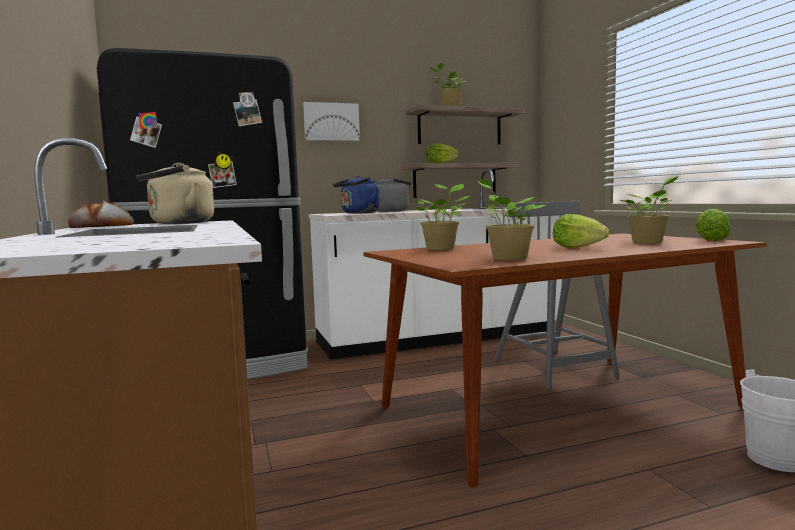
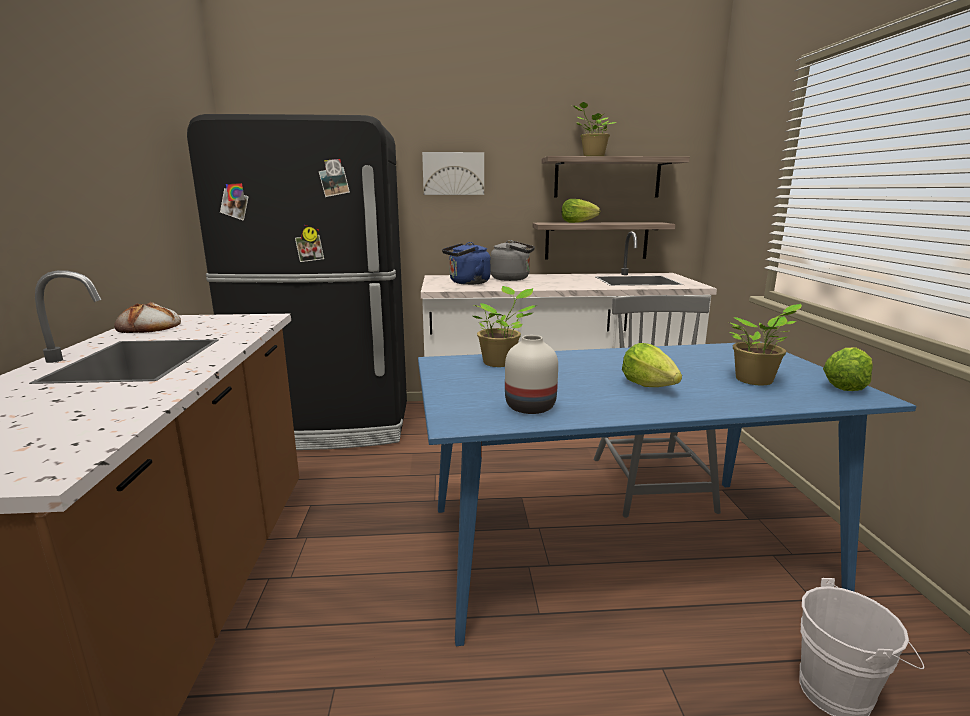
camera: 15 degrees right, 10 degrees up
beige kettle [136,163,214,224] -> none
brown dining table [363,234,766,487] -> blue dining table [418,342,916,646]
potted plant [478,179,545,260] -> white vase [505,335,558,414]

